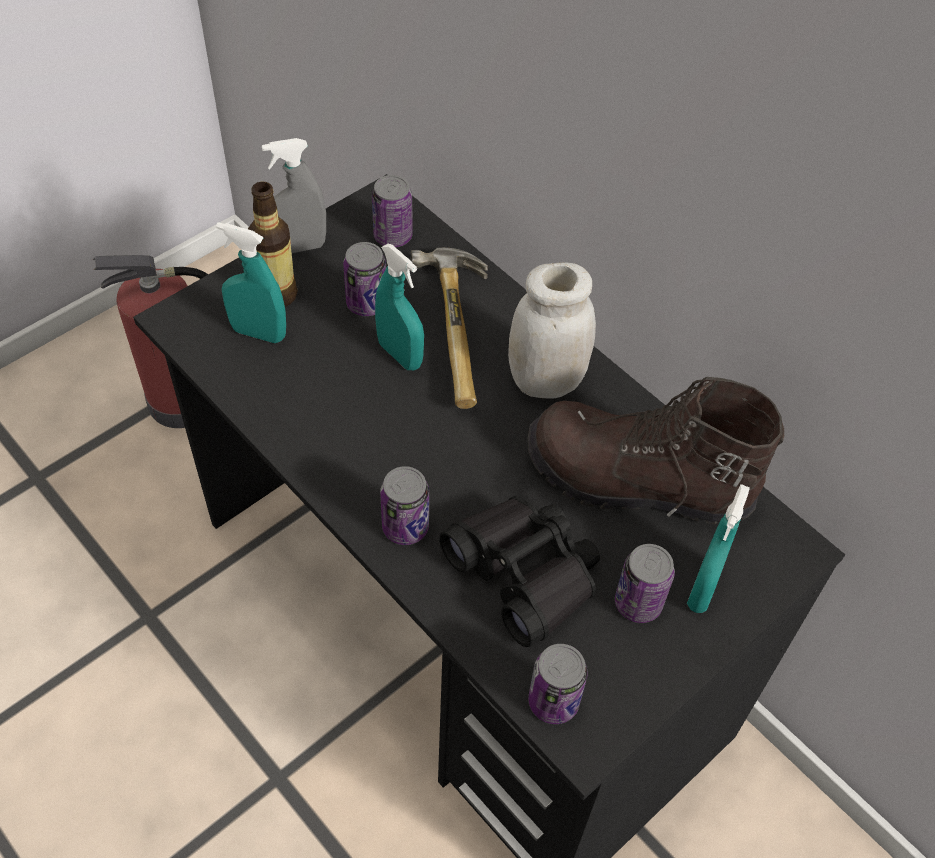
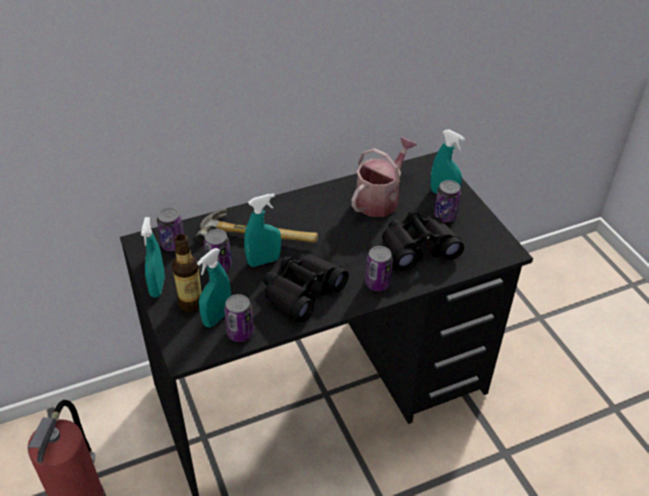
camera: 70 degrees left, 10 degrees down
grey spray bottle [262,138,326,253] -> turquoise spray bottle [141,217,165,298]
white jar [508,262,596,399] -> none
brown boot [528,377,784,524] -> watering can [351,137,417,217]
can [528,644,588,724] -> can moved to [224,294,254,342]
none -> black binoculars [263,254,349,322]

